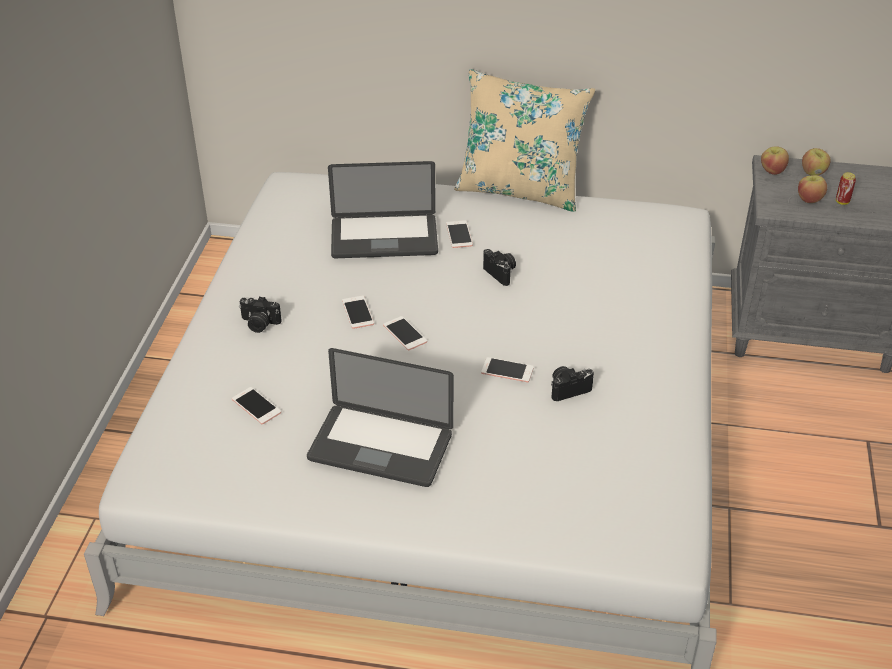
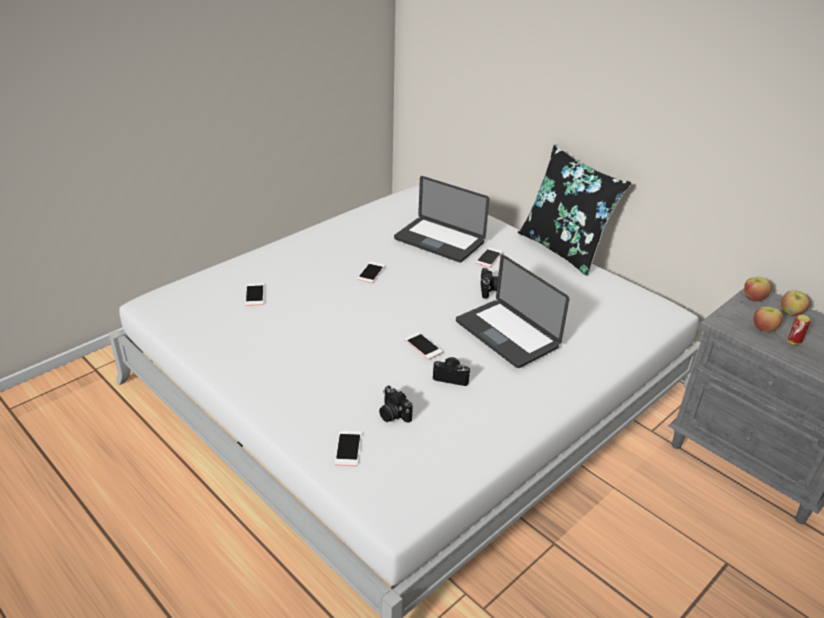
camera: 35 degrees right, 5 degrees down
camera [239,296,282,333] -> camera moved to [379,386,413,423]
laptop [307,348,454,487] -> laptop moved to [456,254,569,368]
phone [383,316,427,350] -> phone moved to [334,431,362,466]
beige pillow [454,69,595,212] -> black pillow [518,145,631,276]

